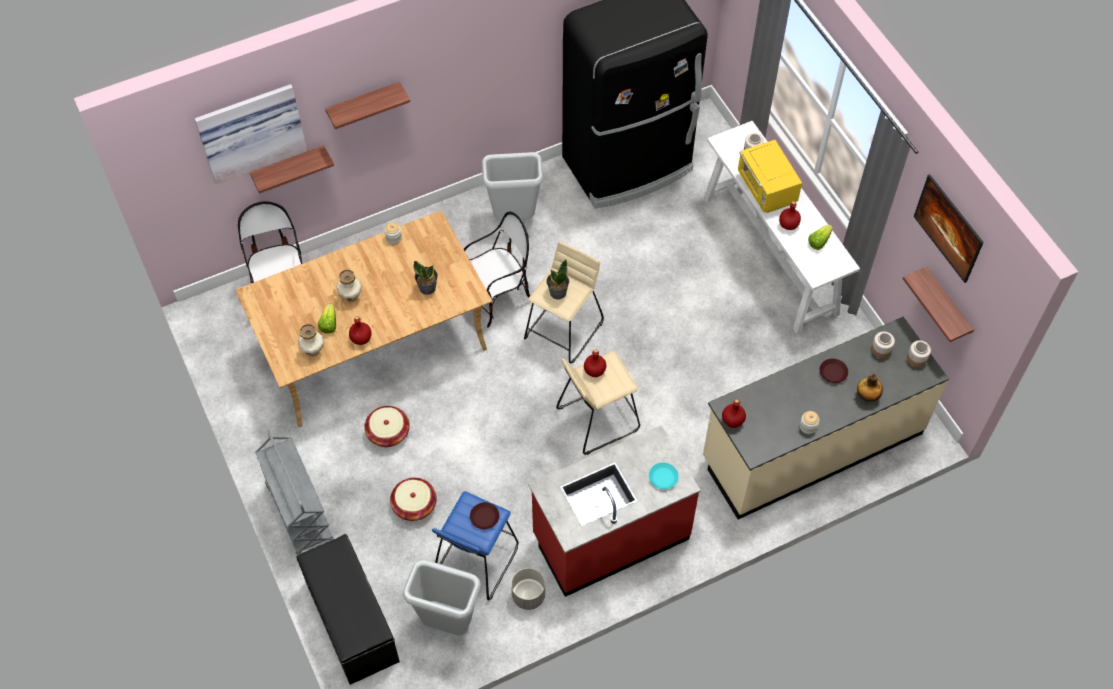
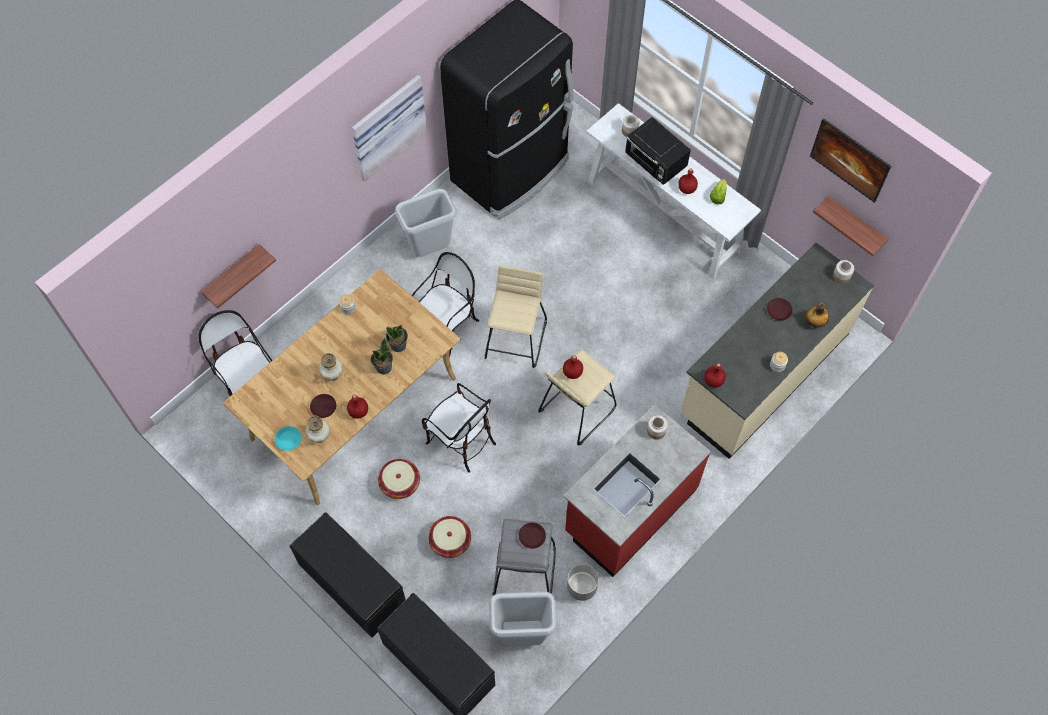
camera: 20 degrees left, 5 degrees up
picture [195,84,307,185] -> picture moved to [352,75,427,182]
grey cart [255,430,334,555] -> black bench [290,512,406,637]
lettuce [318,303,336,334] -> brown plate [310,394,336,418]
shelf [325,82,410,129] -> none
blue stool [432,491,518,601] -> grey stool [492,519,556,596]
potted plant [546,260,569,300] -> potted plant moved to [371,338,393,374]
turquoise plate [649,463,679,489] -> turquoise plate moved to [275,426,301,451]
yellow microwave [737,140,802,213] -> black microwave [625,117,691,185]
jar [871,331,895,358] -> jar moved to [647,415,668,440]
none -> chair [422,383,496,473]

